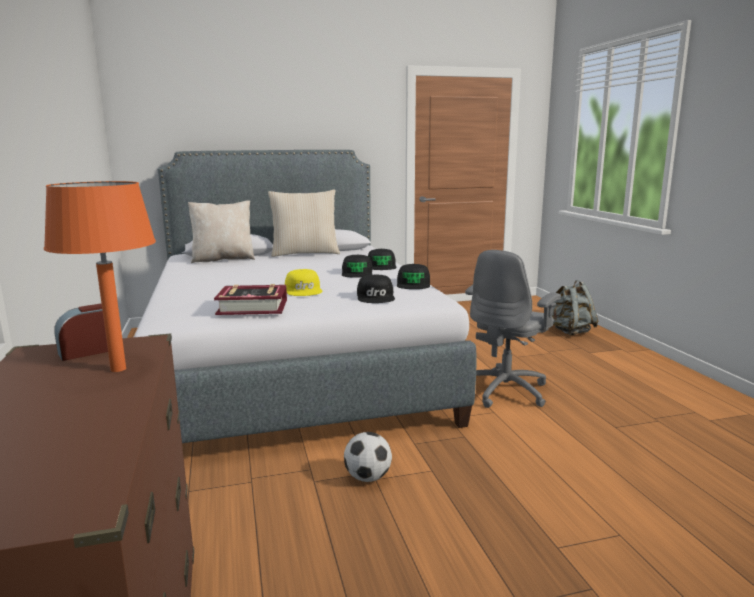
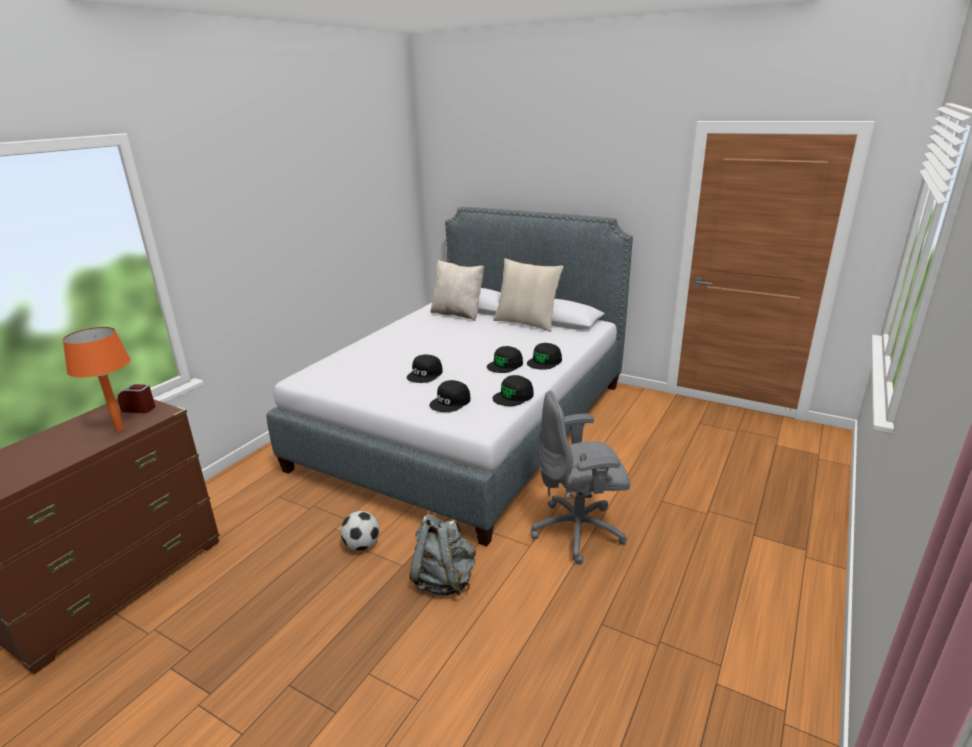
camera: 45 degrees right, 10 degrees up
book [214,284,287,315] -> none
yellow cap [285,269,323,296] -> black cap [407,354,443,383]
grey backpack [552,280,599,335] -> grey backpack moved to [410,514,476,595]

